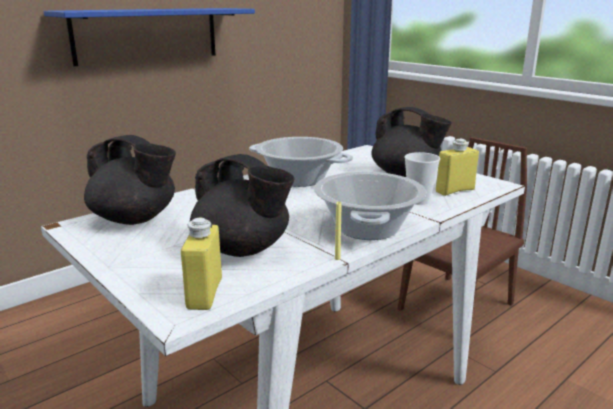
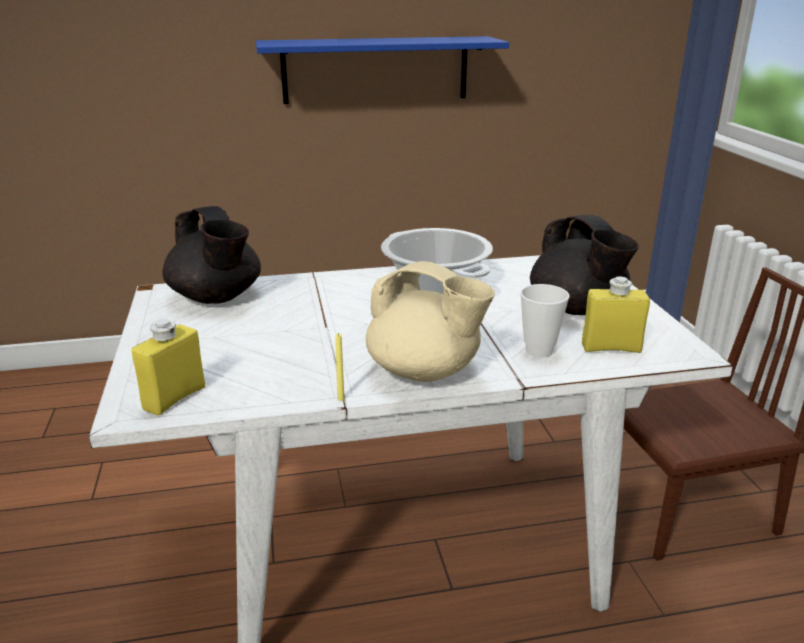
camera: 30 degrees right, 5 degrees up
black teapot [190,154,295,257] -> none
cooking pot [314,172,426,240] -> beige teapot [366,261,495,382]

